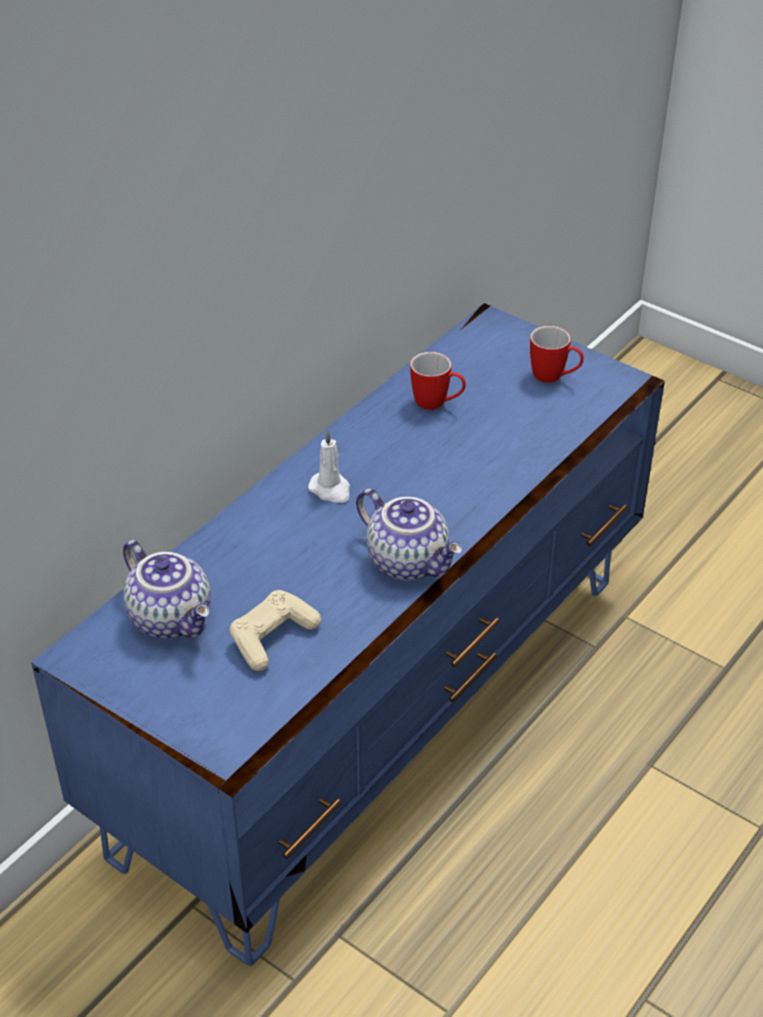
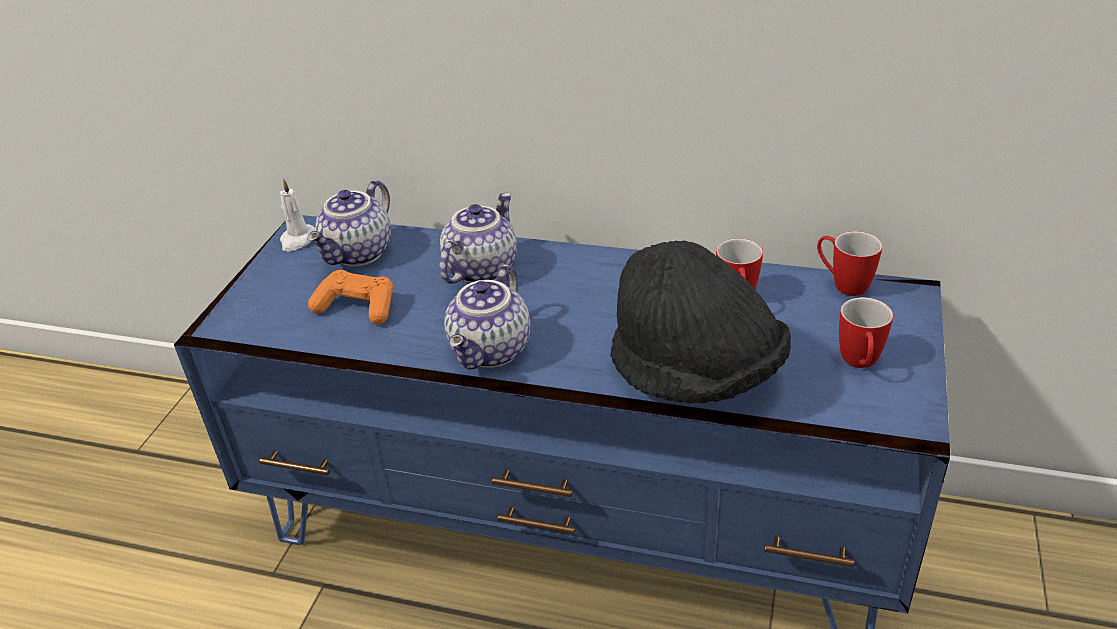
camera: 70 degrees right, 5 degrees down
beige game controller [229,590,321,671] -> orange game controller [308,270,393,325]
white candle [308,431,350,503] -> white candle moved to [280,178,315,252]
none -> teapot [439,193,517,284]
none -> black hat [610,241,791,404]
none -> mug [817,231,883,296]

